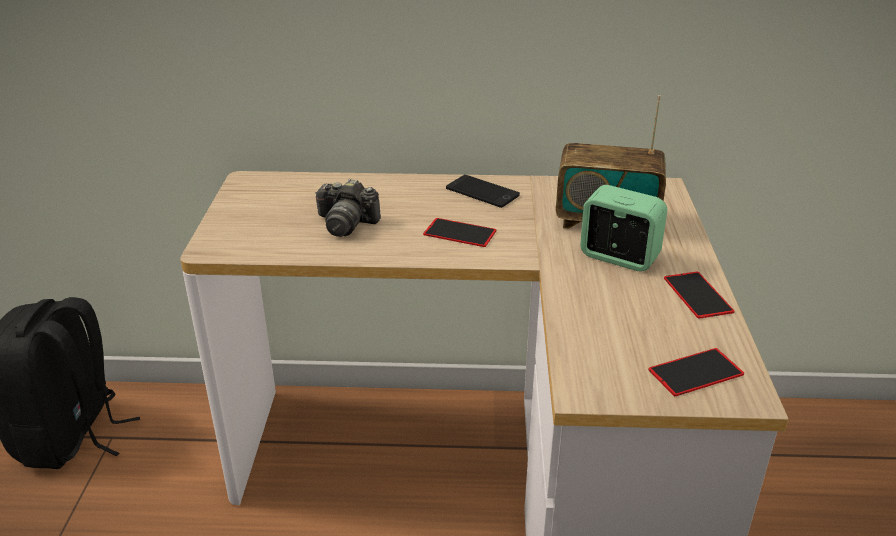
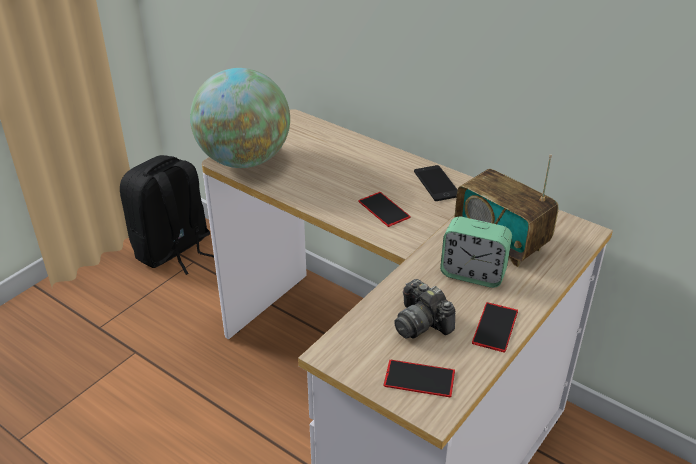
camera: 35 degrees right, 5 degrees up
camera [315,179,381,237] -> camera moved to [394,279,455,338]
alarm clock [580,185,667,271] -> alarm clock turned 135 degrees clockwise [440,217,512,288]
none -> globe [190,68,290,168]

